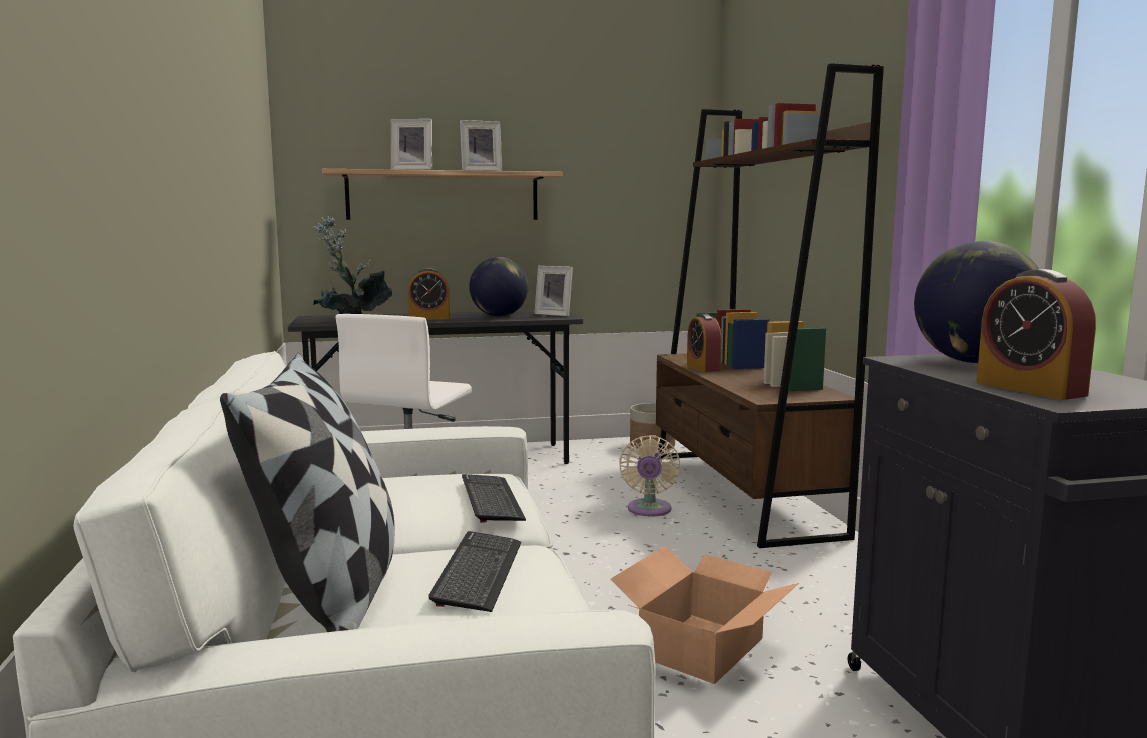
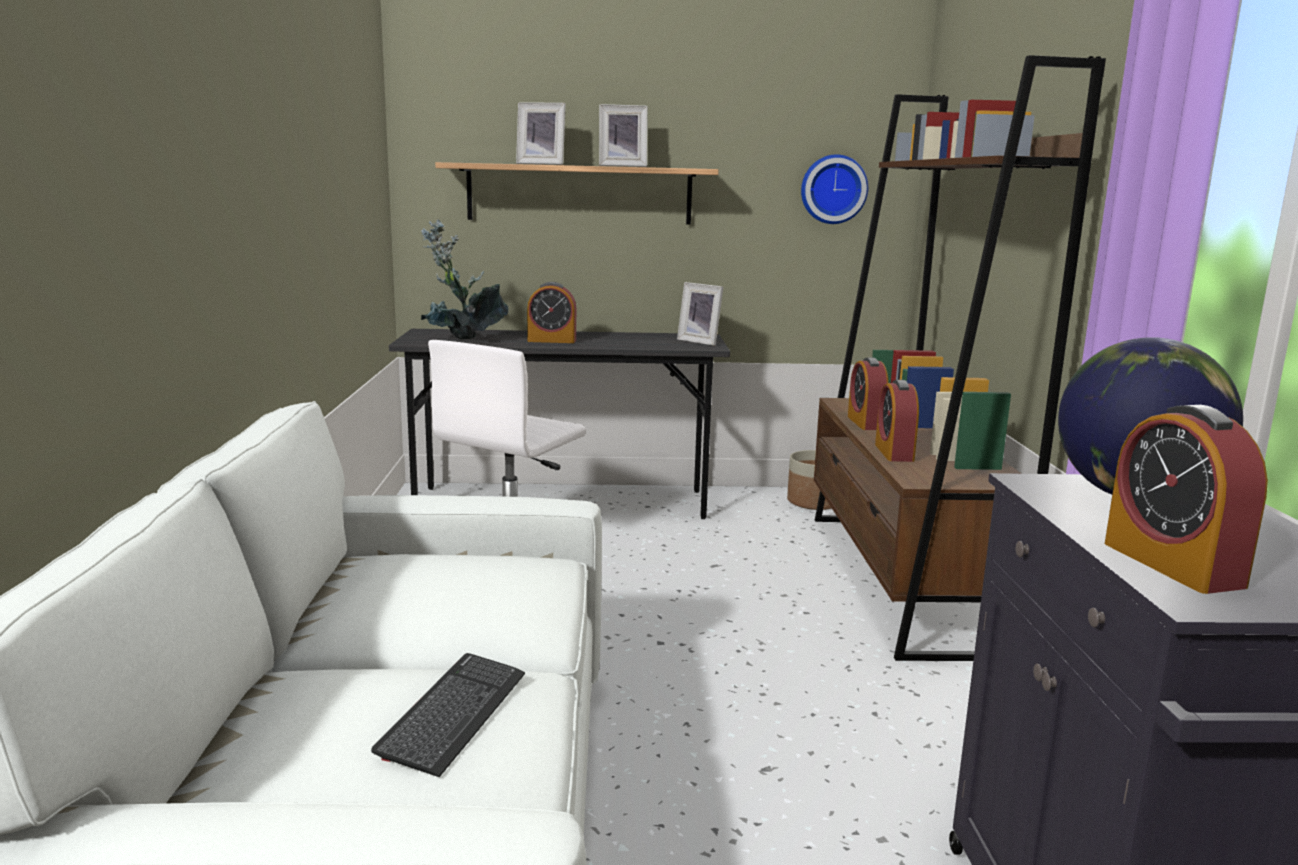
camera: 10 degrees right, 5 degrees up
pillow [220,353,395,632] -> none
keyboard [462,474,526,523] -> none
globe [469,257,529,317] -> none
cardboard box [610,546,799,684] -> none
beige fan [619,435,680,517] -> none
none -> wall clock [801,154,868,224]
none -> alarm clock [875,380,919,462]

